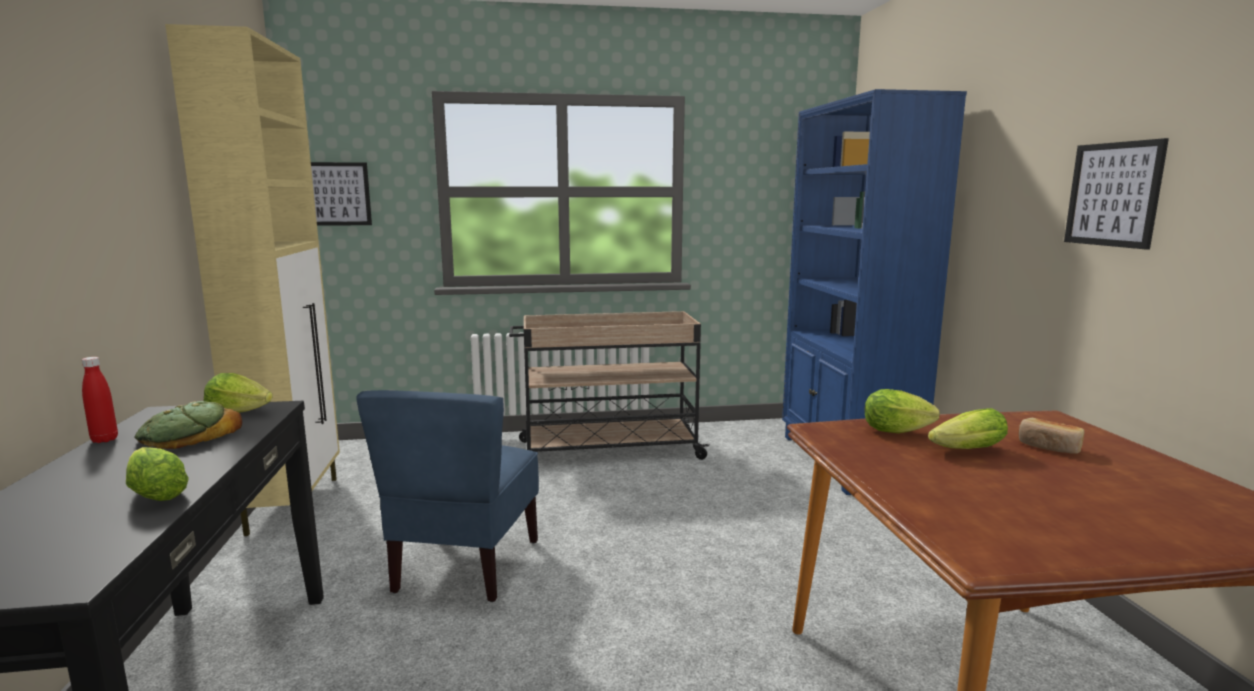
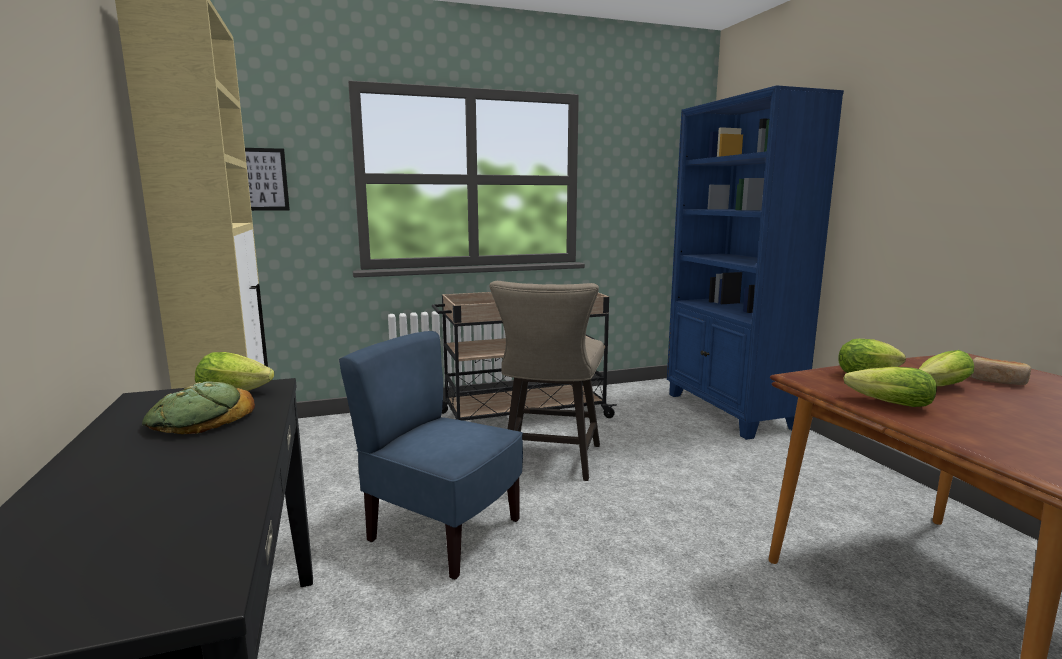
camera: 10 degrees left, 0 degrees up
red bottle [82,357,118,443] -> none
lettuce [126,447,189,501] -> lettuce moved to [843,367,937,407]
blue chair [356,390,539,602] -> blue chair turned 120 degrees clockwise [339,331,523,580]
picture [1064,138,1169,250] -> none
none -> beige stool [489,281,604,481]

